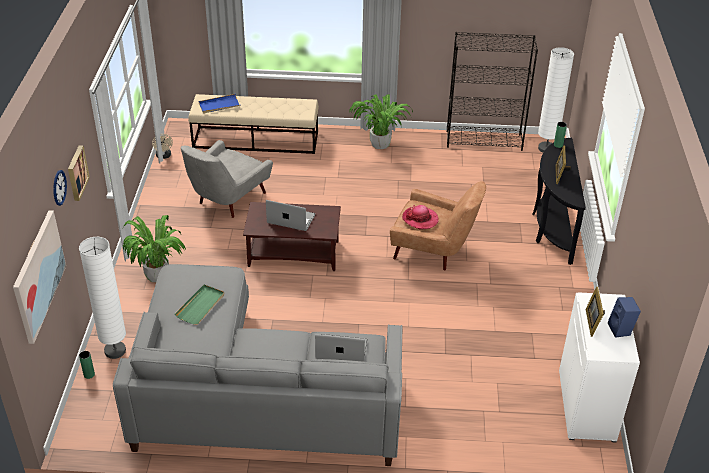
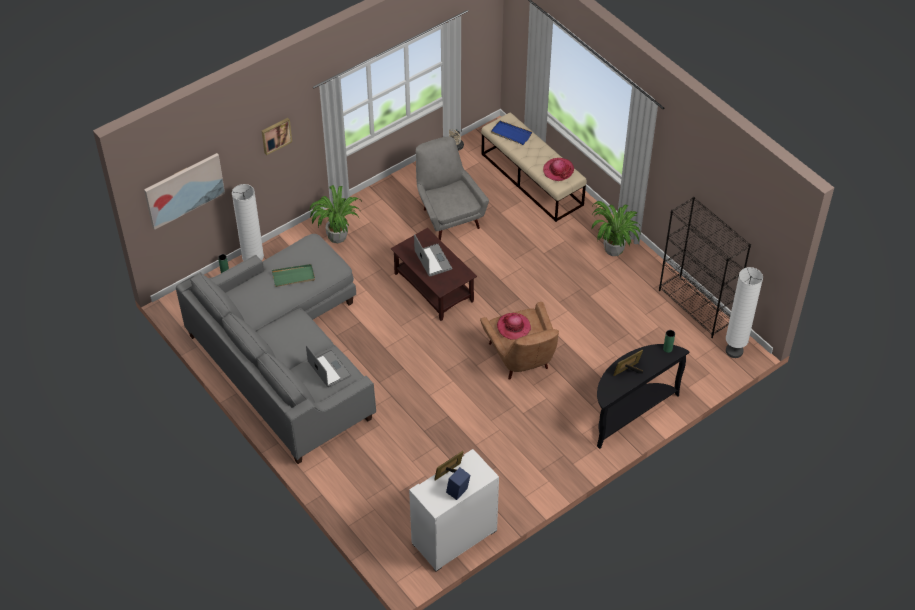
camera: 50 degrees right, 10 degrees up
wall clock [53,170,67,206] -> none
grey armchair [181,140,273,218] -> grey armchair turned 75 degrees clockwise [416,137,489,240]
none -> hat [543,158,574,181]

